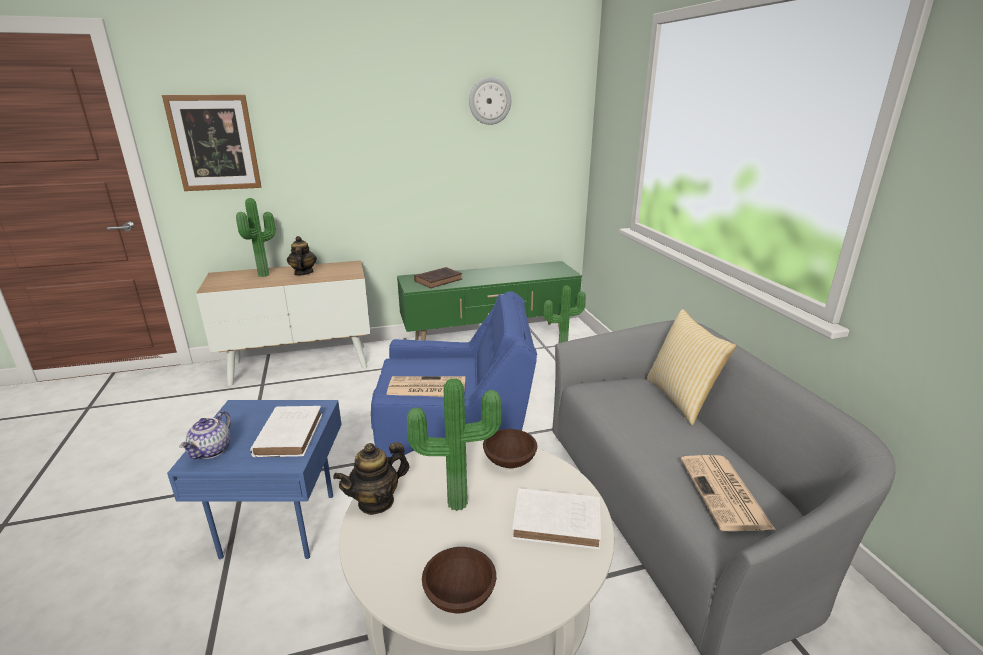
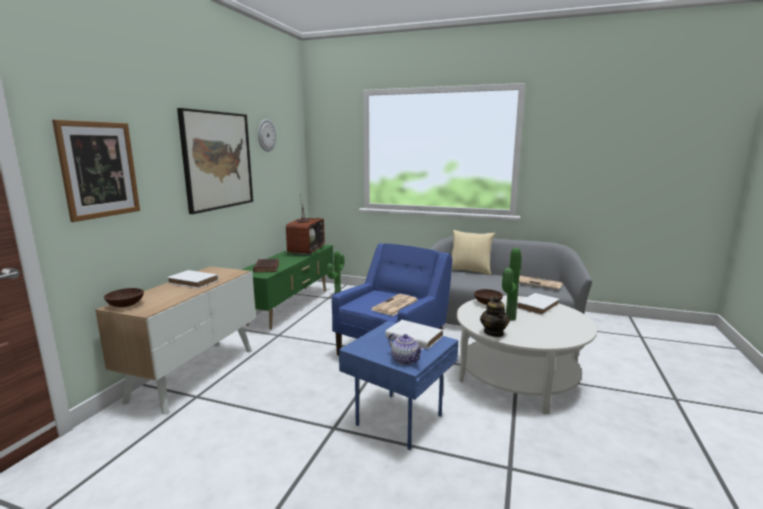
camera: 55 degrees left, 10 degrees down
potted plant [236,198,276,277] -> none
teapot [287,236,317,276] -> white book [167,270,219,289]
brown bowl [422,547,496,613] -> brown bowl moved to [104,288,144,307]
none -> picture [177,108,253,214]
none -> television [285,193,325,255]

